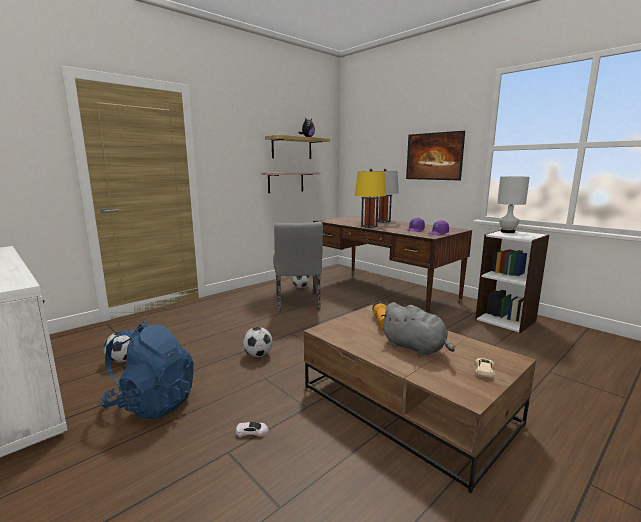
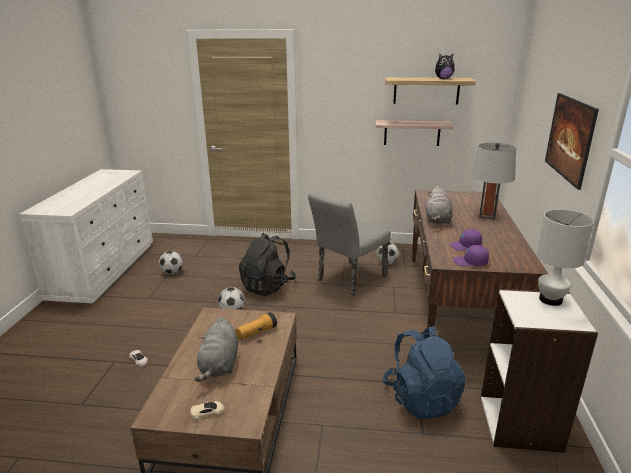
camera: 50 degrees right, 10 degrees up
blue backpack [101,321,194,419] -> blue backpack moved to [383,326,466,419]
yellow table lamp [355,169,386,228] -> grey plush toy [426,186,453,224]
none -> black backpack [239,233,296,296]

